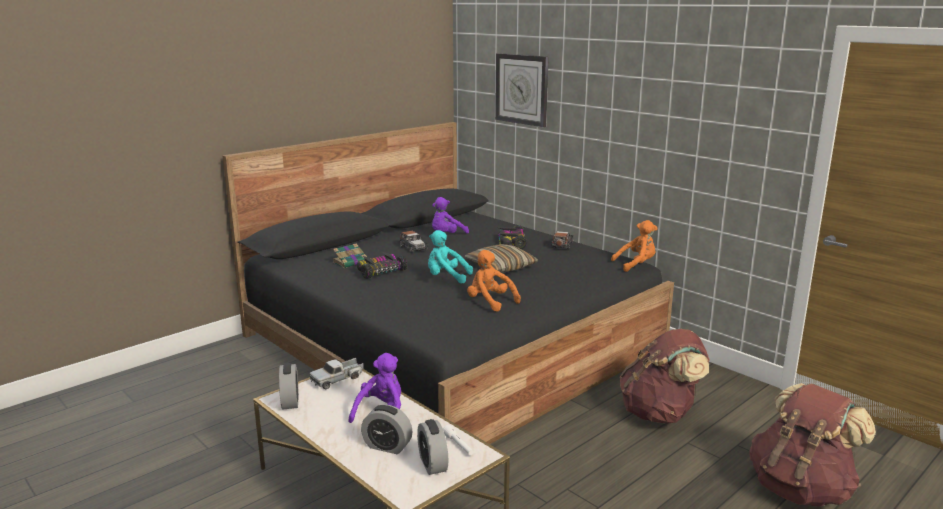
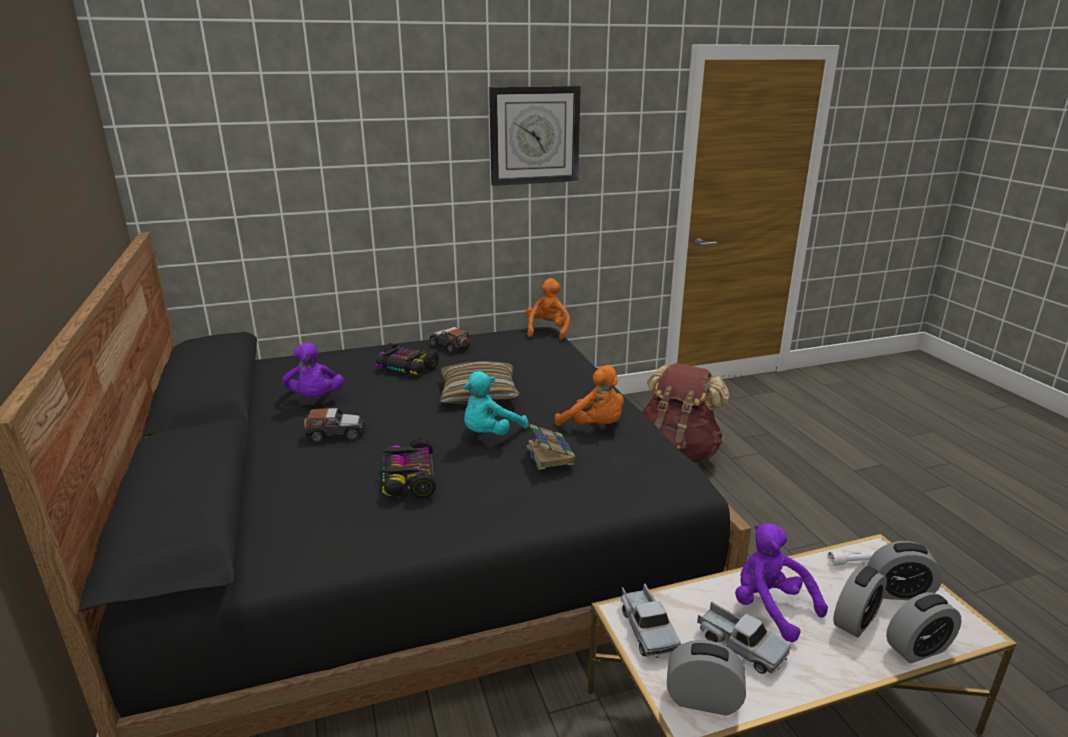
camera: 65 degrees left, 5 degrees up
book [333,244,367,268] -> book moved to [527,424,577,470]
orange plush toy [467,250,521,312] -> orange plush toy turned 120 degrees counterclockwise [555,365,624,426]
wall clock [495,53,549,127] -> wall clock moved to [489,86,581,186]
brown backpack [749,383,876,507] -> none
none -> toy truck [697,602,791,674]
none -> alarm clock [886,592,962,663]

